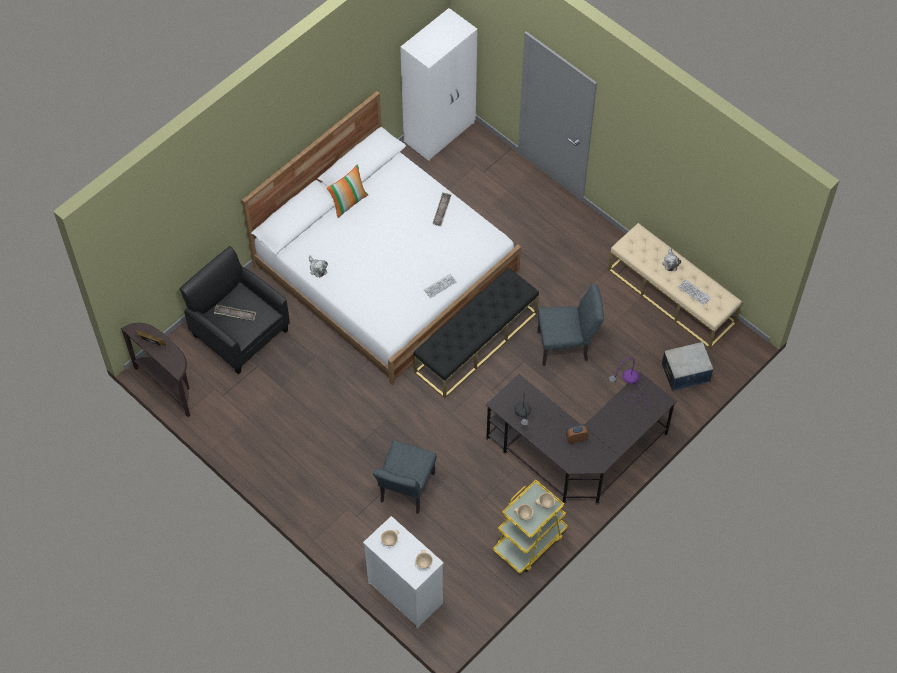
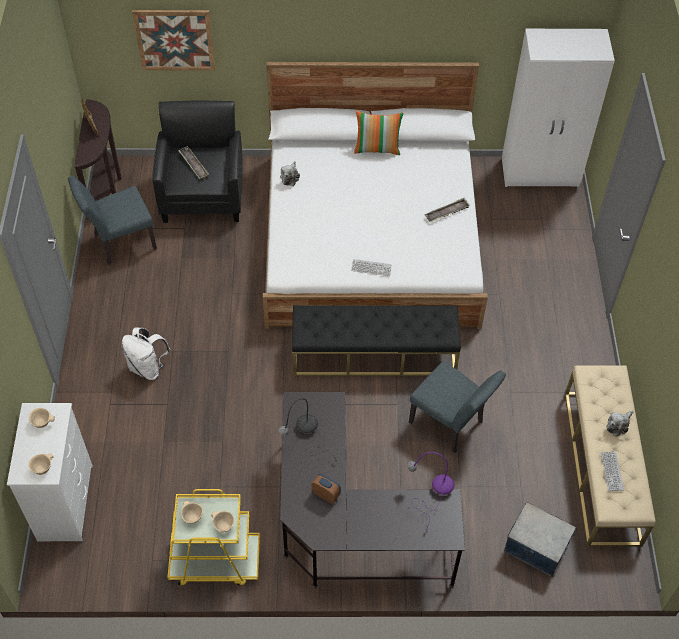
camera: 45 degrees right, 5 degrees down
grey chair [373,440,437,514] -> grey chair moved to [68,176,157,265]
none -> white backpack [122,327,171,380]
none -> picture [132,10,215,71]

